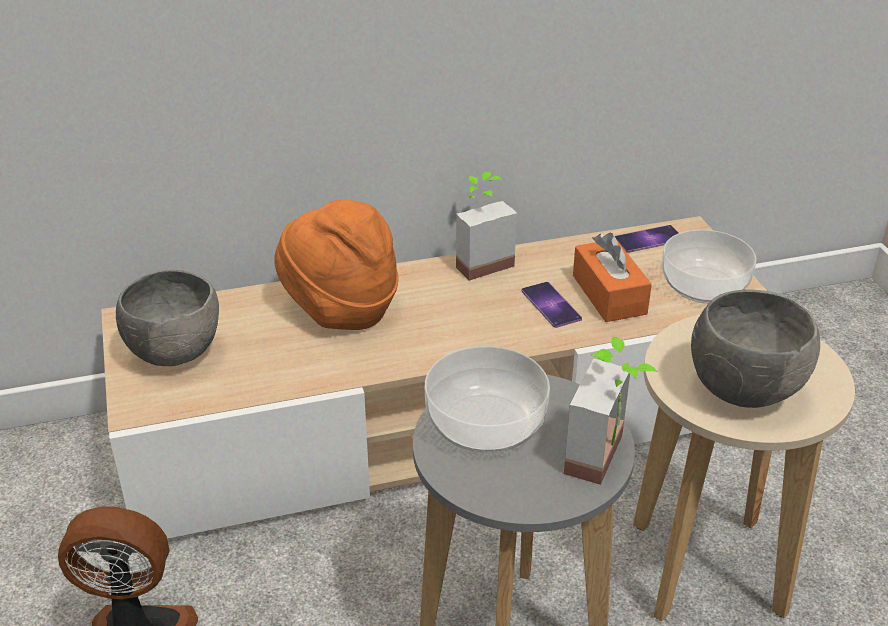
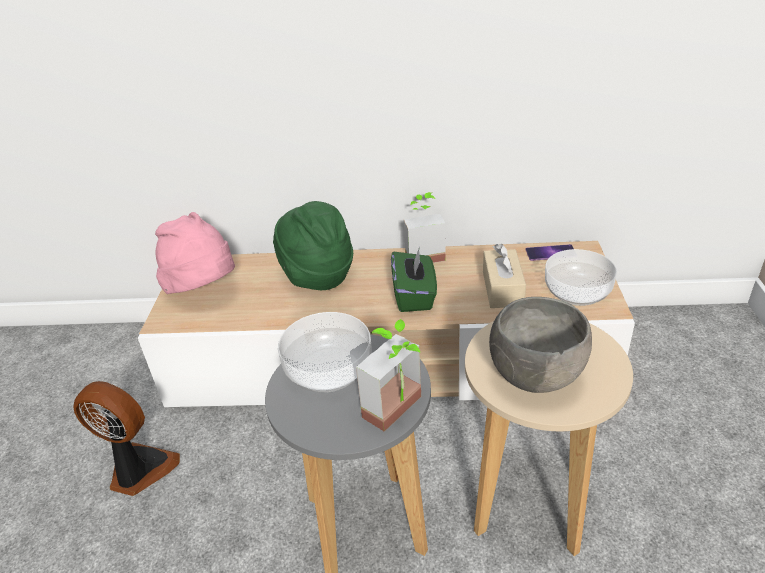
camera: 20 degrees right, 0 degrees up
grey bowl [116,270,219,366] -> pink hat [155,212,235,294]
orange hat [274,200,399,330] -> green hat [273,201,353,290]
phone [522,282,582,328] -> none
orange tissue box [573,233,652,322] -> beige tissue box [483,244,526,308]
none -> green tissue box [391,247,437,312]

